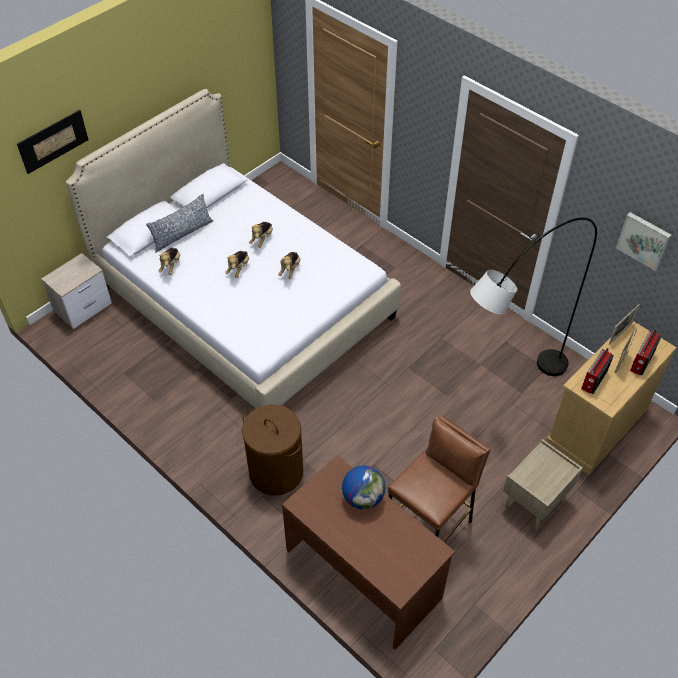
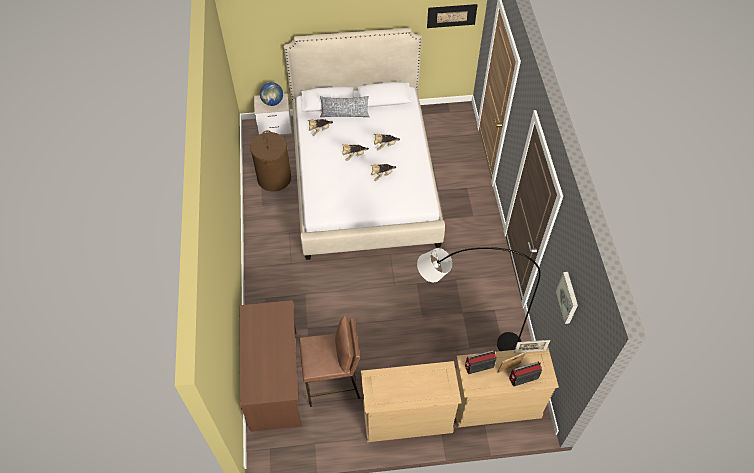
camera: 40 degrees right, 5 degrees up
picture [17,110,89,174] -> picture moved to [427,4,477,28]
brown laundry basket [242,405,303,496] -> brown laundry basket moved to [250,130,291,191]
globe [342,465,385,510] -> globe moved to [260,82,283,106]
beige nightstand [503,439,583,530] -> beige dresser [361,361,461,442]

